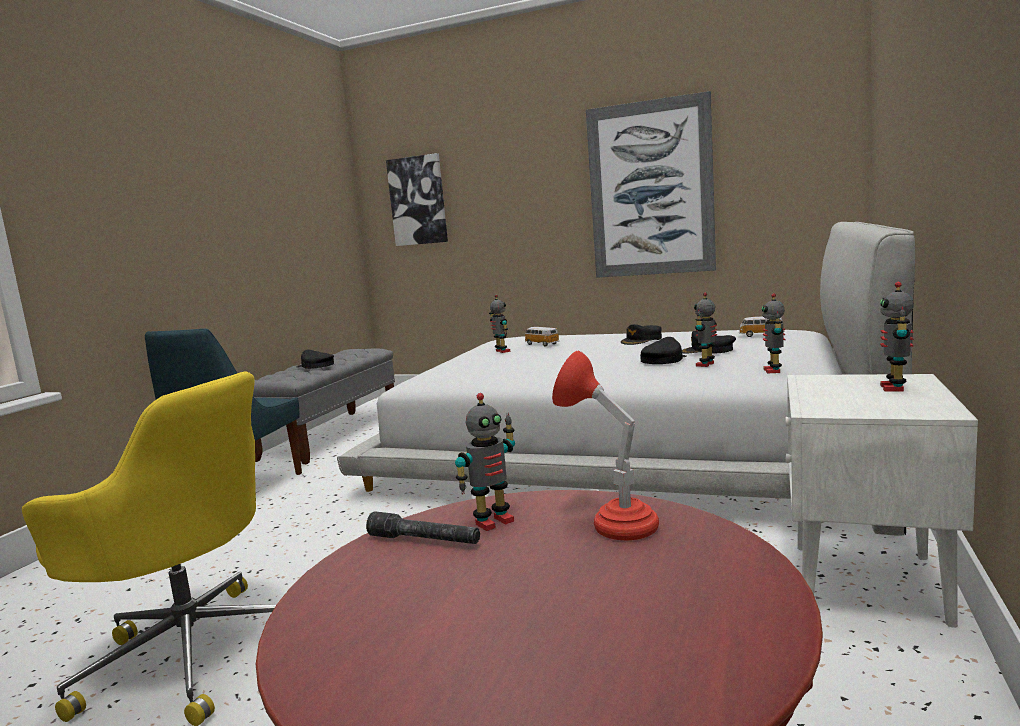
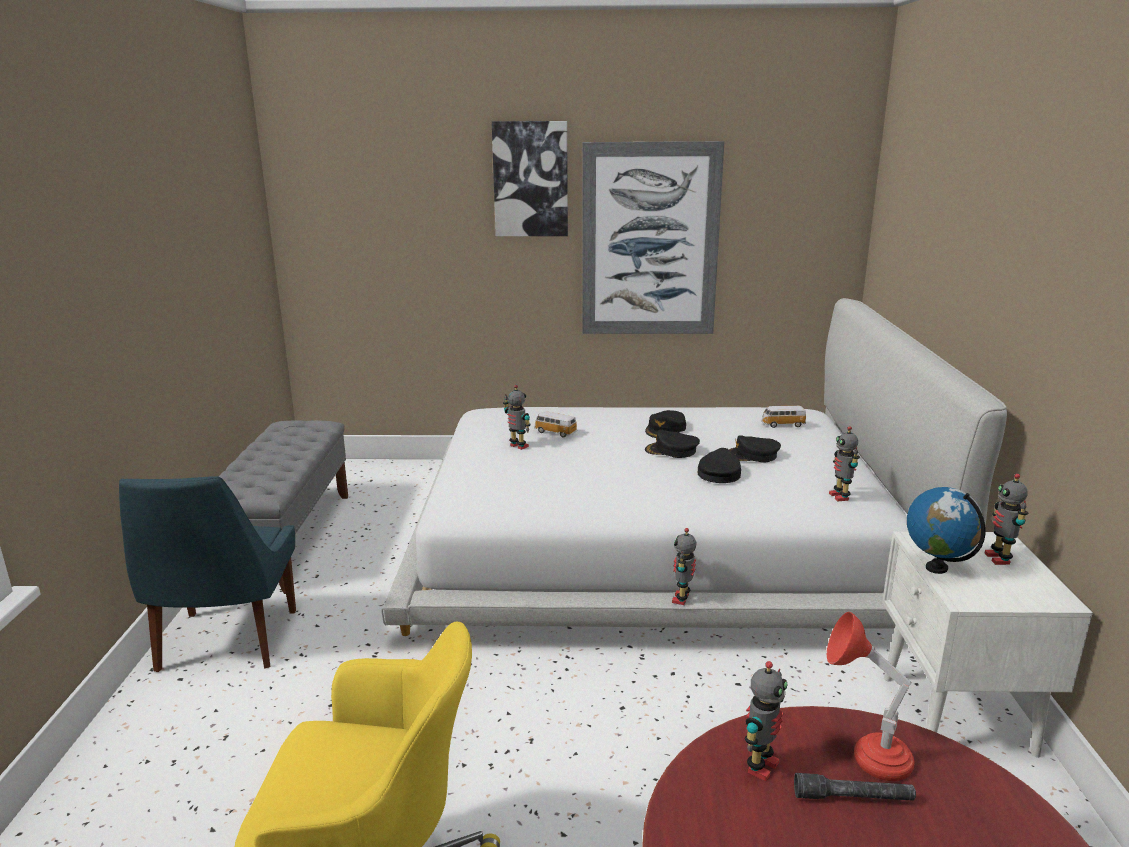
camera: 20 degrees left, 10 degrees up
black cap [297,350,334,369] -> black cap moved to [645,430,700,458]
grey flashlight [366,511,480,544] -> grey flashlight moved to [794,773,916,801]
picture [386,153,448,246] -> picture moved to [492,121,568,236]
toy robot [694,292,717,367] -> toy robot moved to [672,528,697,605]
none -> globe [907,487,985,574]

